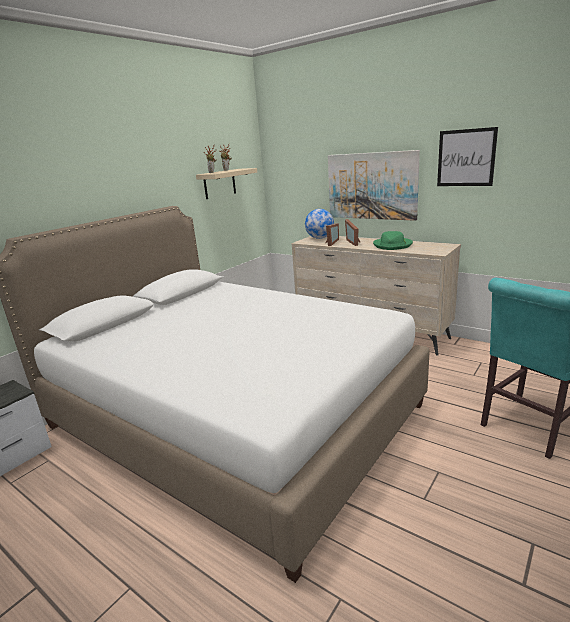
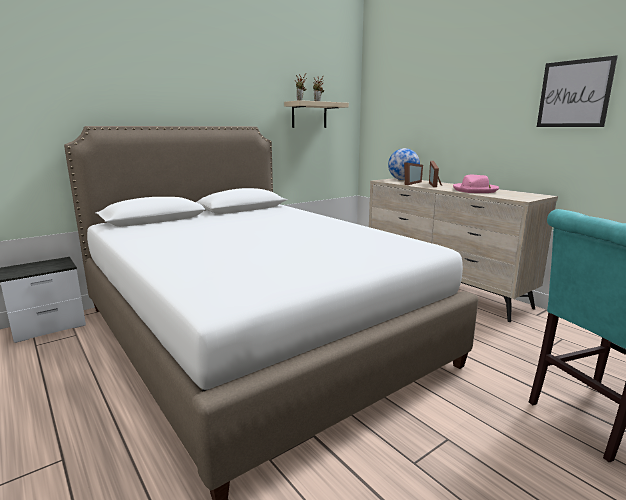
camera: 15 degrees right, 5 degrees down
picture [328,150,420,221] -> none
green hat [373,231,413,250] -> pink hat [453,174,499,193]

